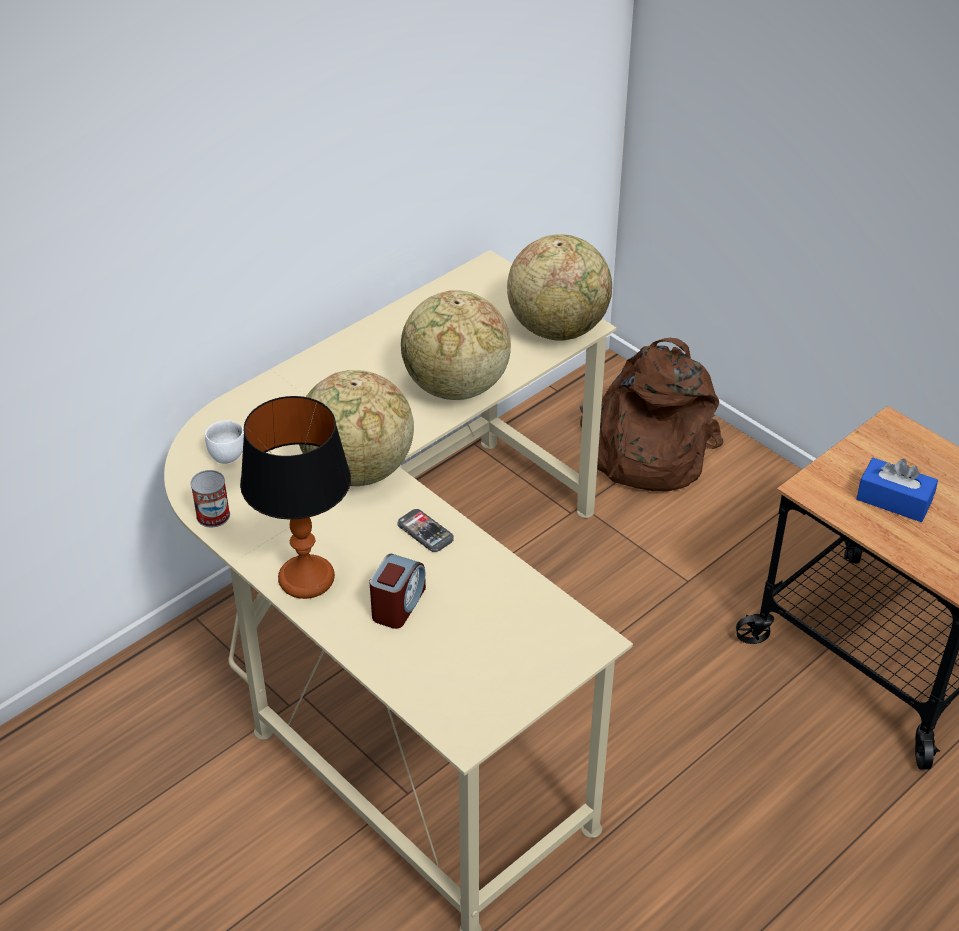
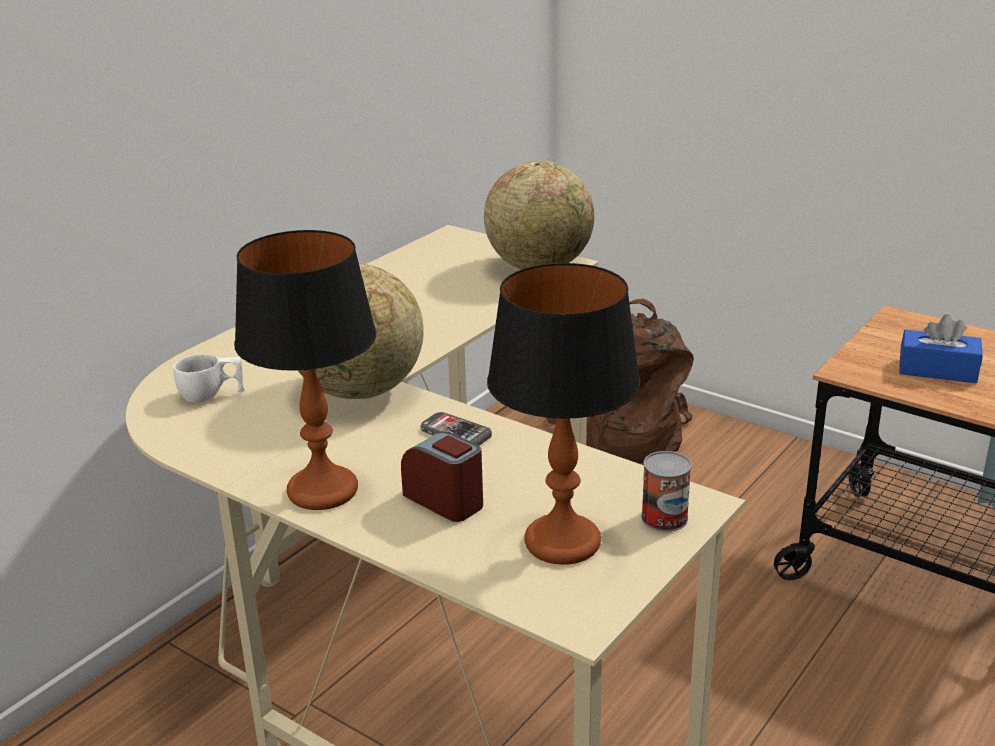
camera: 10 degrees left, 15 degrees down
can [190,470,230,527] -> can moved to [641,451,692,532]
alarm clock [370,553,426,629] -> alarm clock turned 60 degrees counterclockwise [401,432,483,522]
globe [401,290,511,400] -> none
none -> table lamp [487,263,640,565]

